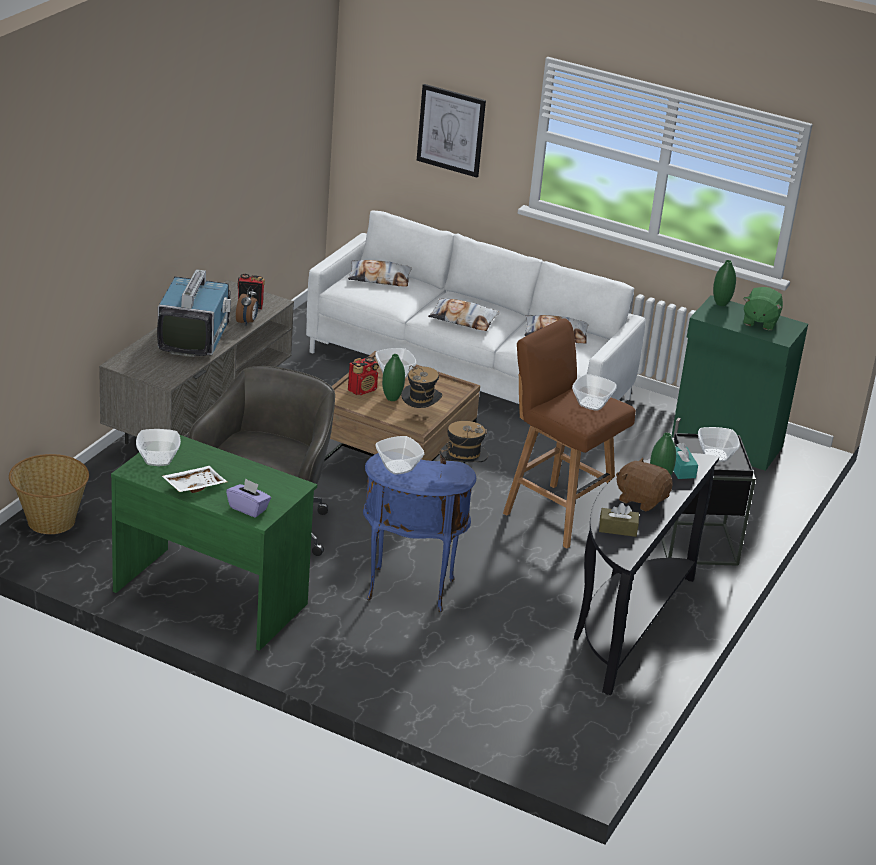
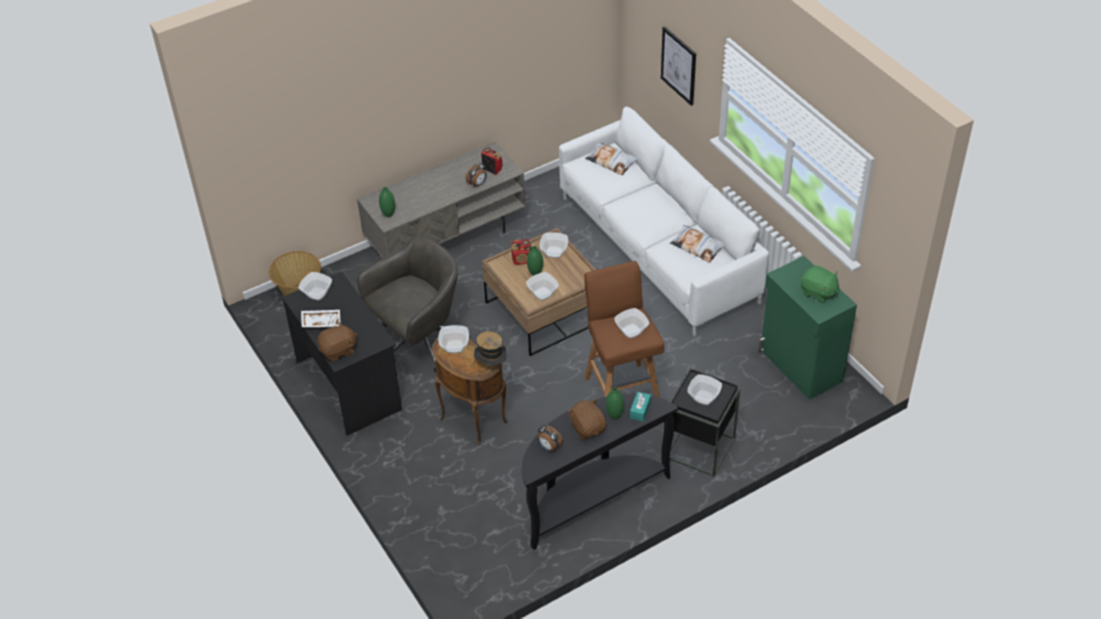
camera: 35 degrees right, 15 degrees up
green desk [111,435,317,651] -> black desk [282,272,402,436]
television [157,269,231,357] -> none
purple tissue box [226,478,271,518] -> brown plush toy [317,321,357,361]
blue side table [363,453,476,612] -> brown side table [432,338,508,445]
hat [401,366,442,408] -> bowl [526,272,559,300]
pillow [428,298,500,331] -> none
brown tissue box [599,503,639,537] -> alarm clock [537,425,563,451]
green vase [713,260,736,306] -> green vase moved to [379,187,395,217]
green plush toy [743,287,783,330] -> green plush toy turned 105 degrees counterclockwise [801,265,840,303]

